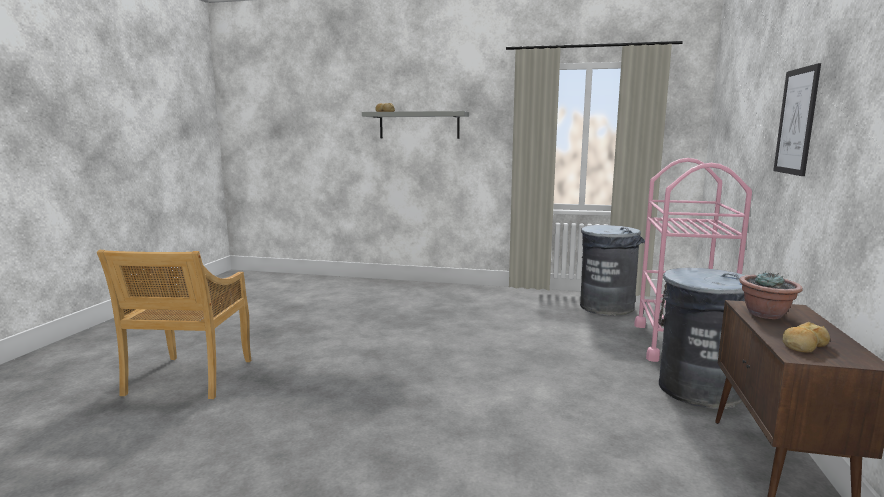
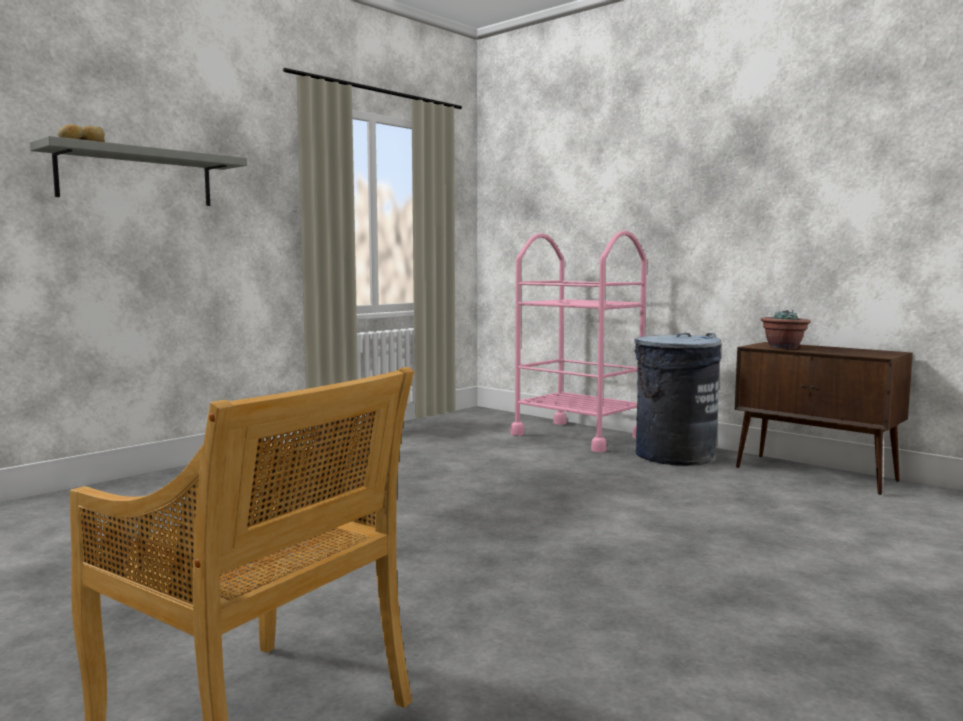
camera: 60 degrees left, 5 degrees down
grey trash can [580,225,645,316] -> none
picture [773,63,821,176] -> none
bread [783,322,830,353] -> none

